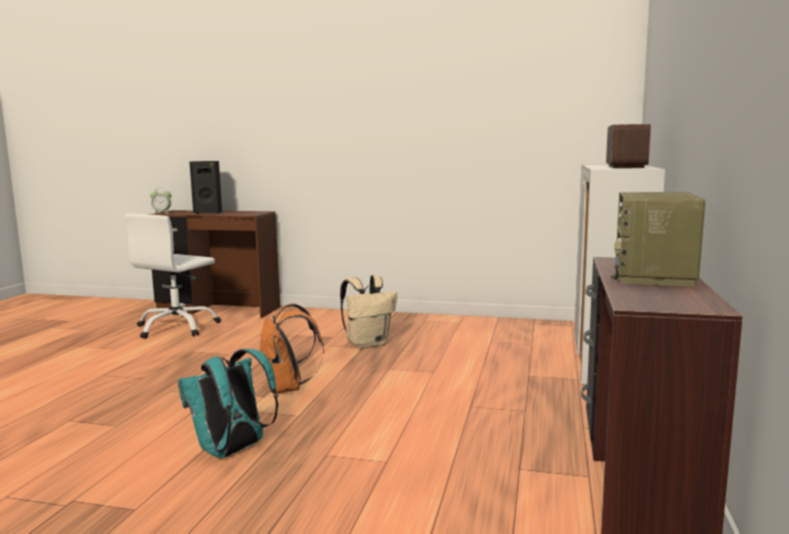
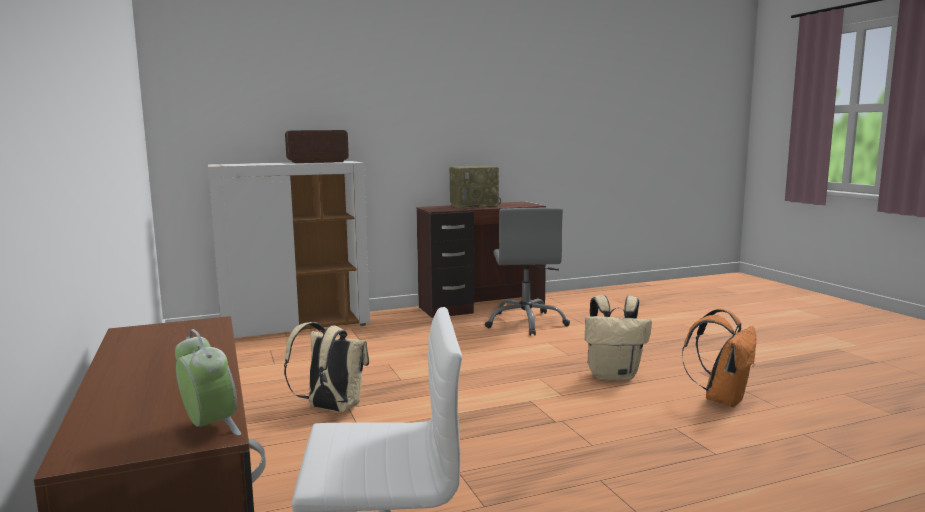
camera: 125 degrees left, 0 degrees up
turquoise backpack [178,349,278,458] -> beige backpack [585,295,652,381]
black speaker [189,161,222,214] -> none
orange backpack [260,303,324,394] -> orange backpack moved to [682,309,756,407]
none -> grey office chair [485,208,570,336]

